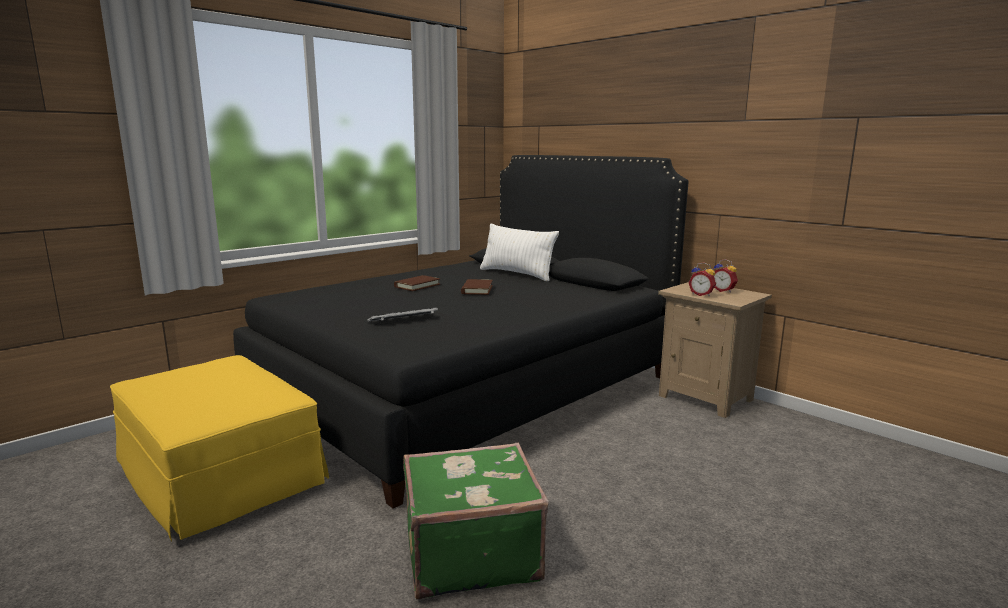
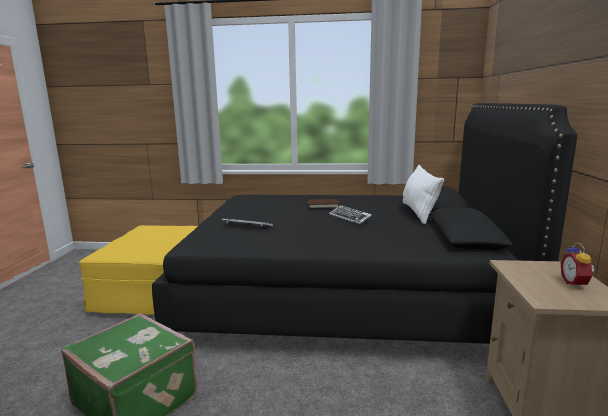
camera: 50 degrees right, 0 degrees up
brown book [461,279,493,295] -> keyboard [329,205,372,225]
alarm clock [688,263,716,296] -> none

